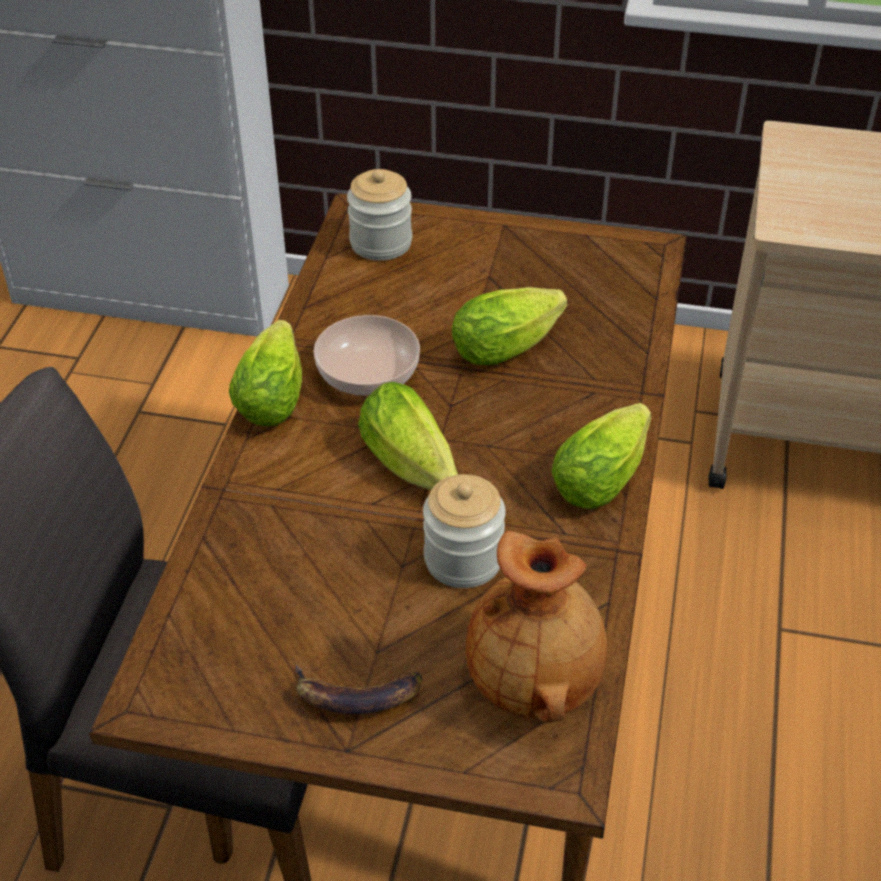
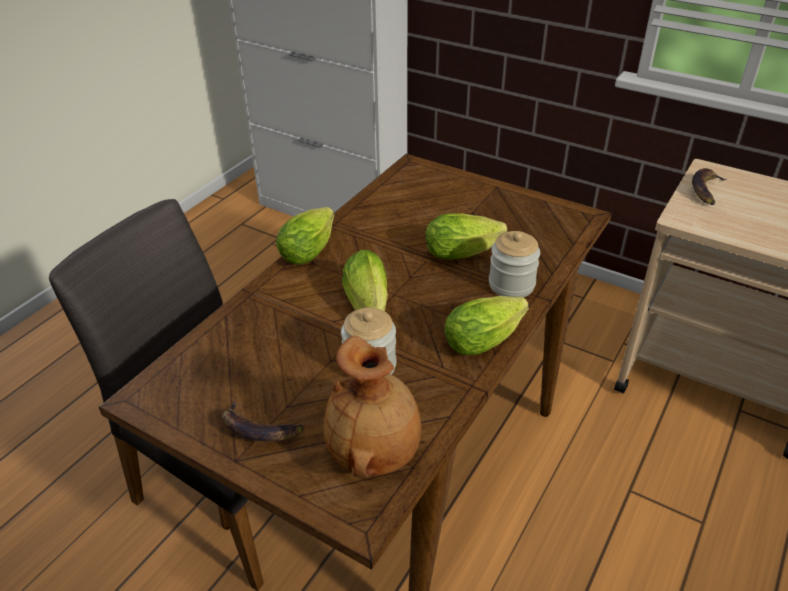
camera: 20 degrees right, 5 degrees down
bowl [314,315,420,396] -> none
jar [347,169,412,261] -> jar moved to [489,231,540,297]
none -> banana [692,168,726,205]

